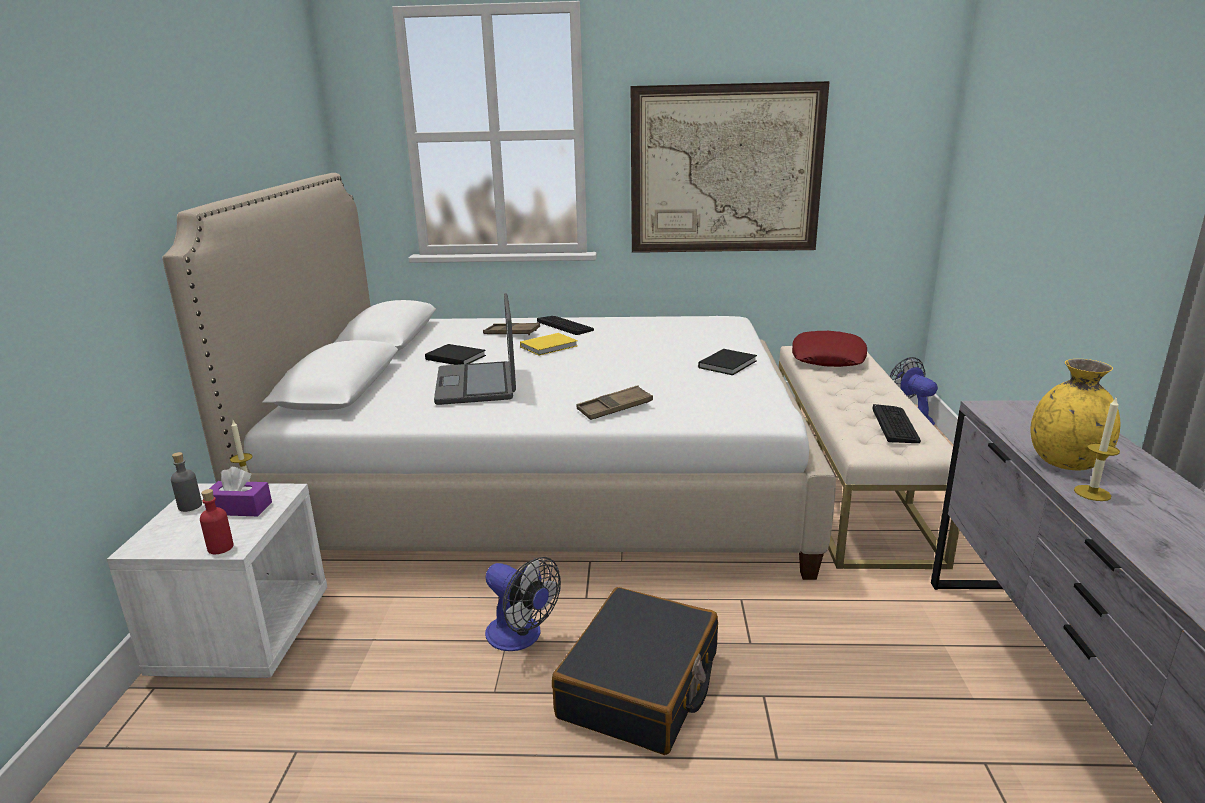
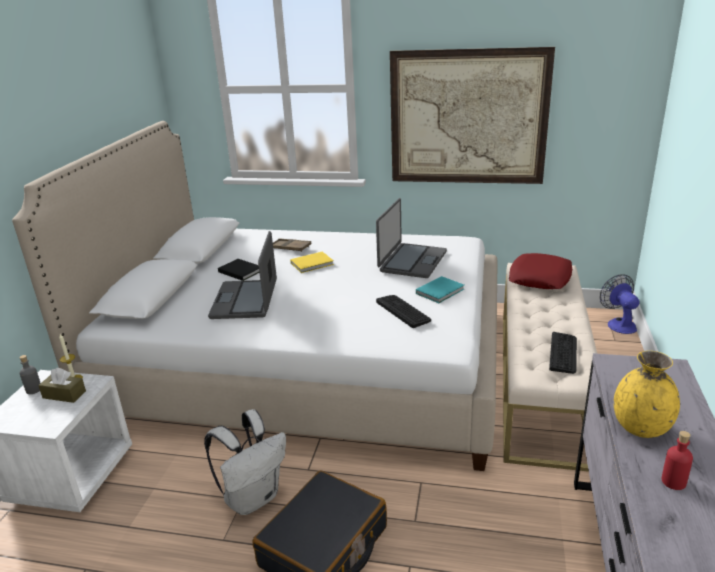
camera: 10 degrees right, 5 degrees up
red bottle [200,489,234,554] -> red bottle moved to [661,431,693,490]
purple tissue box [203,467,272,516] -> brown tissue box [38,368,86,403]
fan [485,557,561,651] -> white backpack [204,409,286,515]
keyboard [537,316,594,335] -> keyboard moved to [376,295,431,328]
brown tray [576,385,653,420] -> none
black book [698,349,757,375] -> turquoise book [416,276,464,303]
candle [1074,396,1120,501] -> none
none -> laptop [376,198,447,278]

